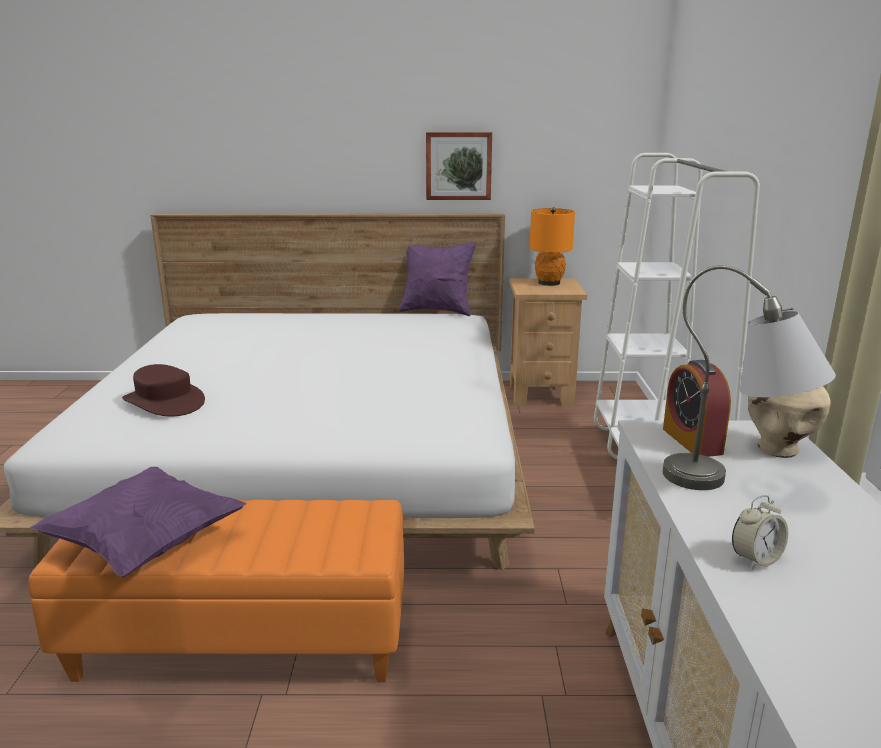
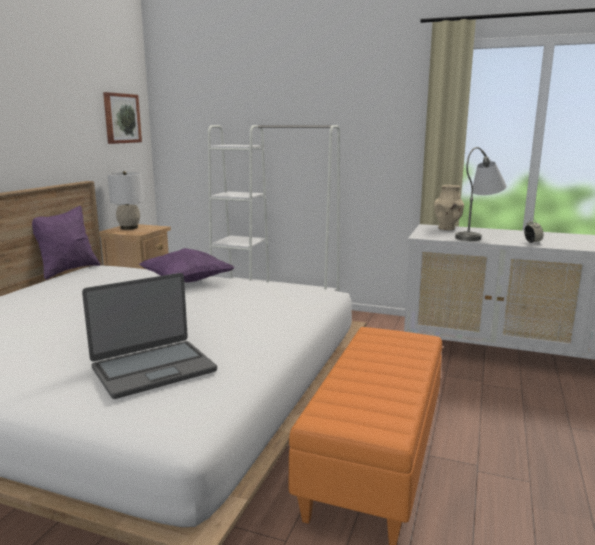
camera: 70 degrees left, 5 degrees down
purple pillow [30,467,246,577] -> purple pillow moved to [139,248,235,282]
brown hat [122,364,205,417] -> laptop [82,273,217,399]
picture [426,132,492,200] -> picture moved to [103,92,142,144]
orange table lamp [530,207,575,286] -> white table lamp [108,171,144,230]
alarm clock [663,360,731,457] -> none

